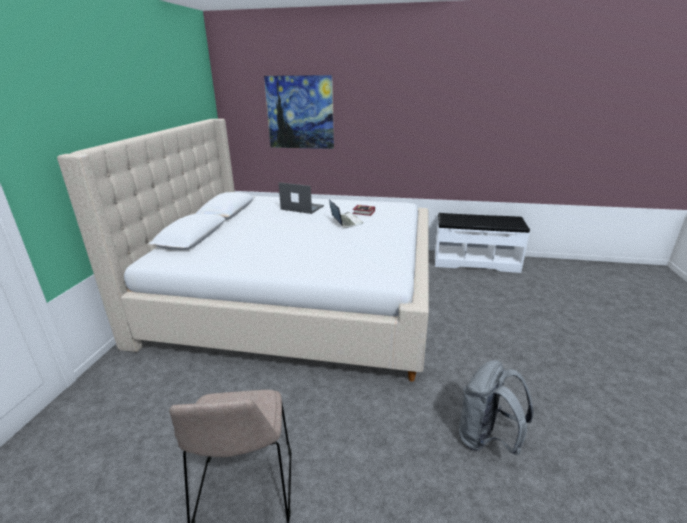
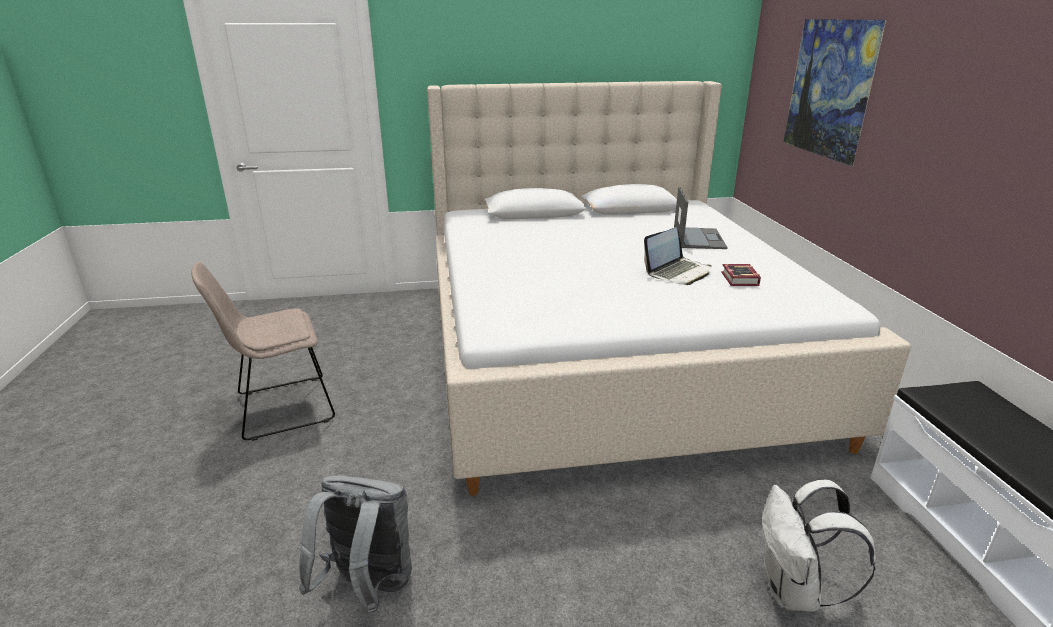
camera: 70 degrees right, 0 degrees up
none -> white backpack [762,479,876,612]

